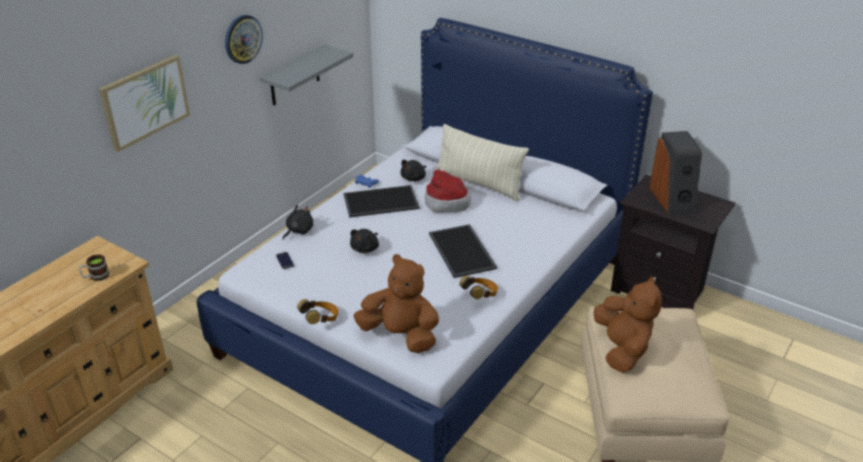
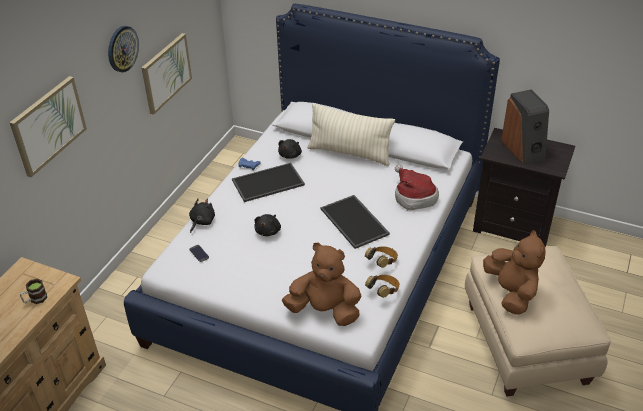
camera: 10 degrees left, 5 degrees up
grey shelf [260,44,353,105] -> picture [141,33,192,115]
headphones [297,299,339,324] -> headphones moved to [365,275,400,298]
hat [425,166,471,213] -> hat moved to [395,164,439,210]

